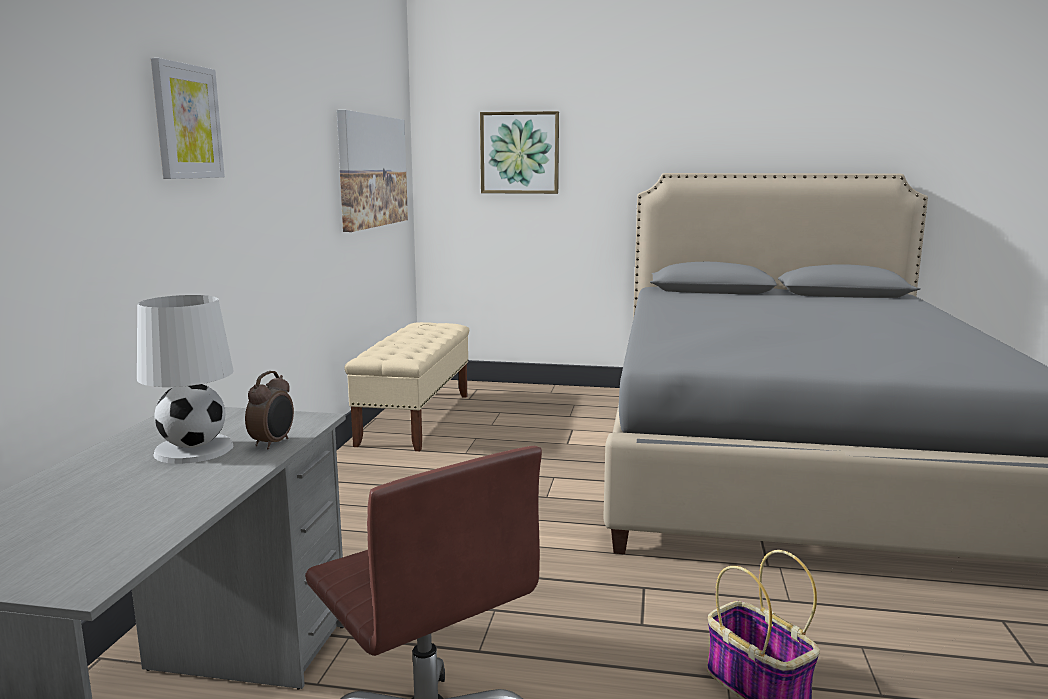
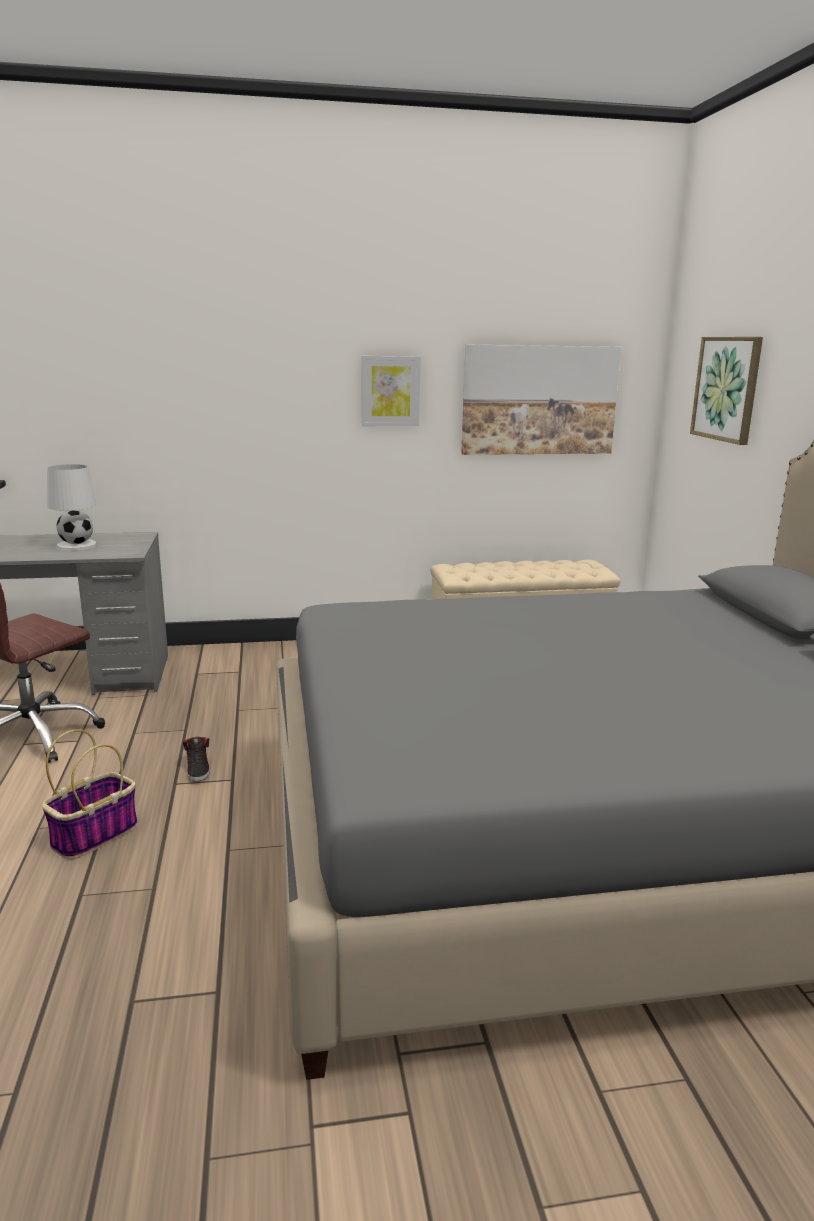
camera: 70 degrees right, 5 degrees up
picture [151,58,225,179] -> picture moved to [361,356,421,426]
alarm clock [245,371,294,449] -> none
none -> black shoe [183,737,210,781]

